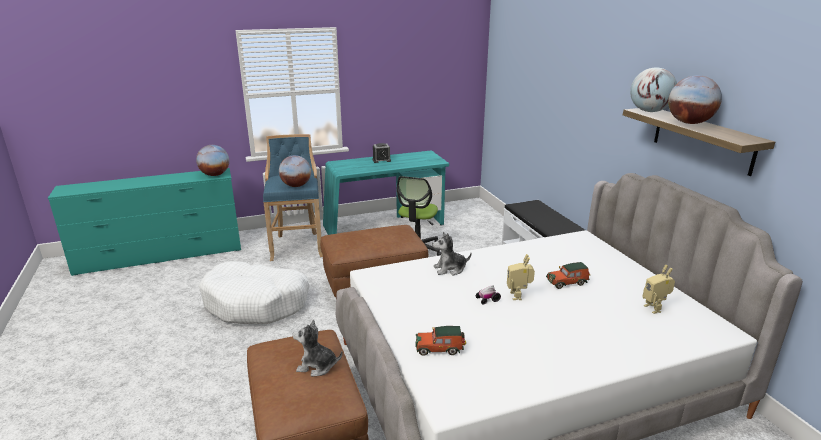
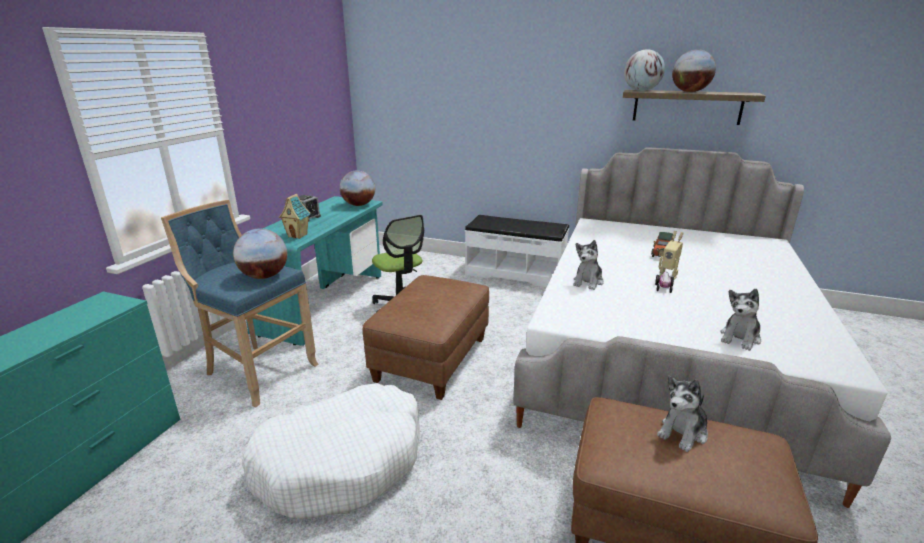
camera: 50 degrees left, 0 degrees up
globe [196,145,229,176] -> globe moved to [340,170,375,206]
toy car [415,326,466,356] -> plush toy [720,289,761,351]
toy robot [643,264,675,314] -> none
none -> toy house [279,194,311,239]

